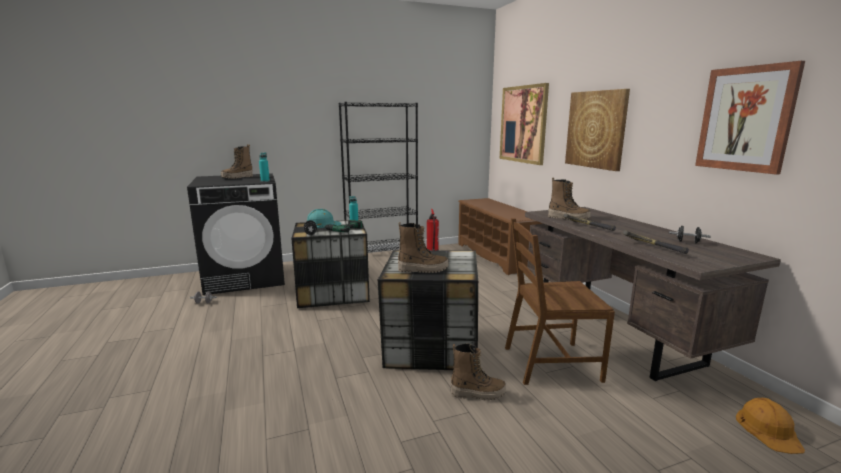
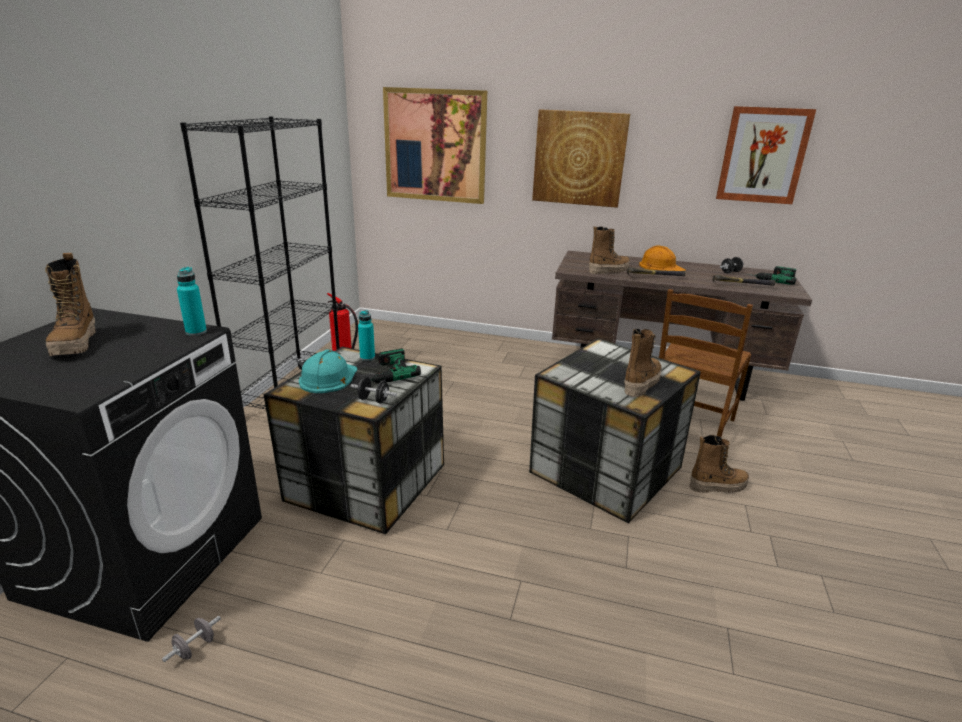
camera: 55 degrees left, 10 degrees up
boot [451,344,506,400] -> boot turned 45 degrees clockwise [689,435,749,493]
brown shoe rack [458,198,543,275] -> none
orange hard hat [736,398,805,454] -> orange hard hat moved to [639,245,685,271]
none -> power drill [747,266,796,285]

